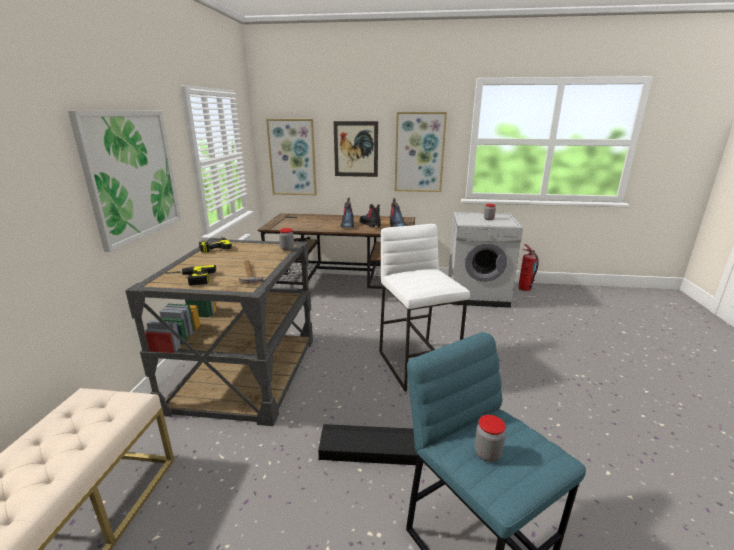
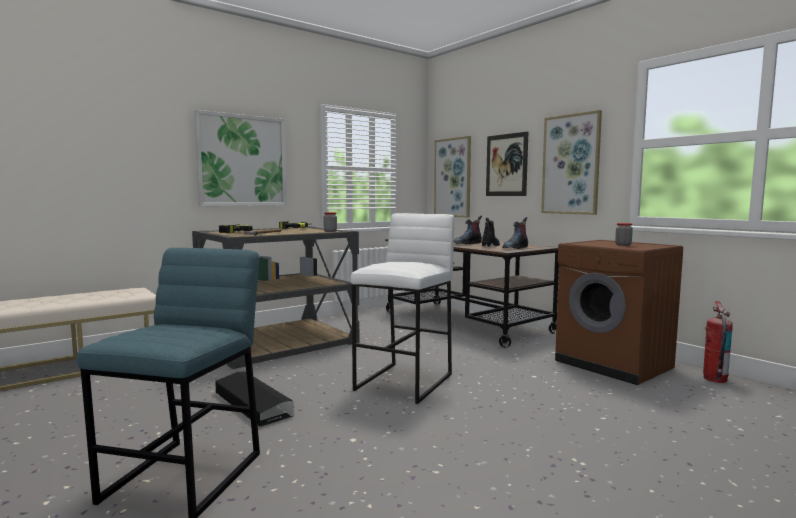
camera: 45 degrees right, 15 degrees down
white washing machine [448,212,523,308] -> brown washing machine [555,240,683,385]
jar [474,415,506,462] -> none

